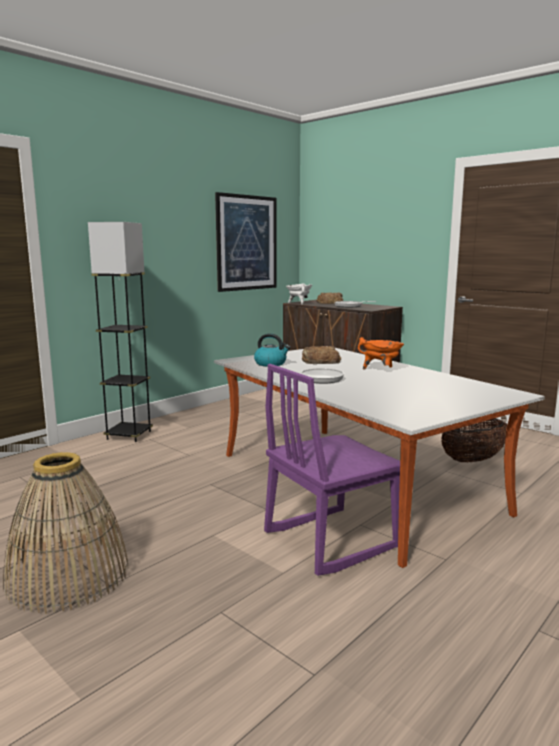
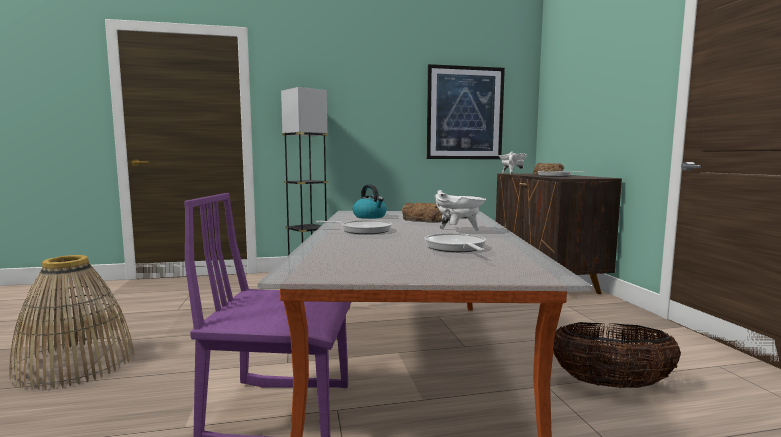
camera: 35 degrees right, 5 degrees down
orange cooking pot [358,337,404,369] -> white cooking pot [434,190,486,231]
none -> frying pan [425,233,486,252]

